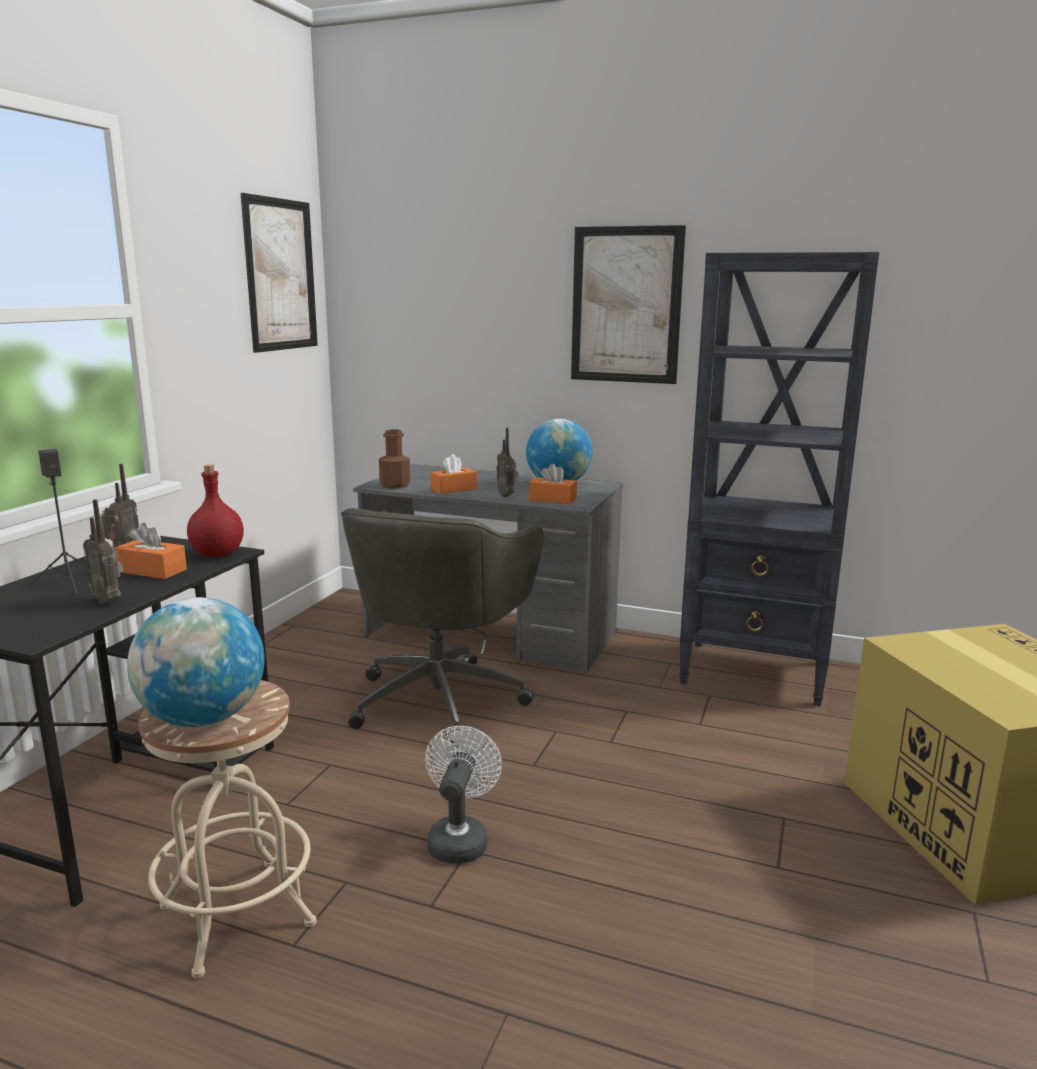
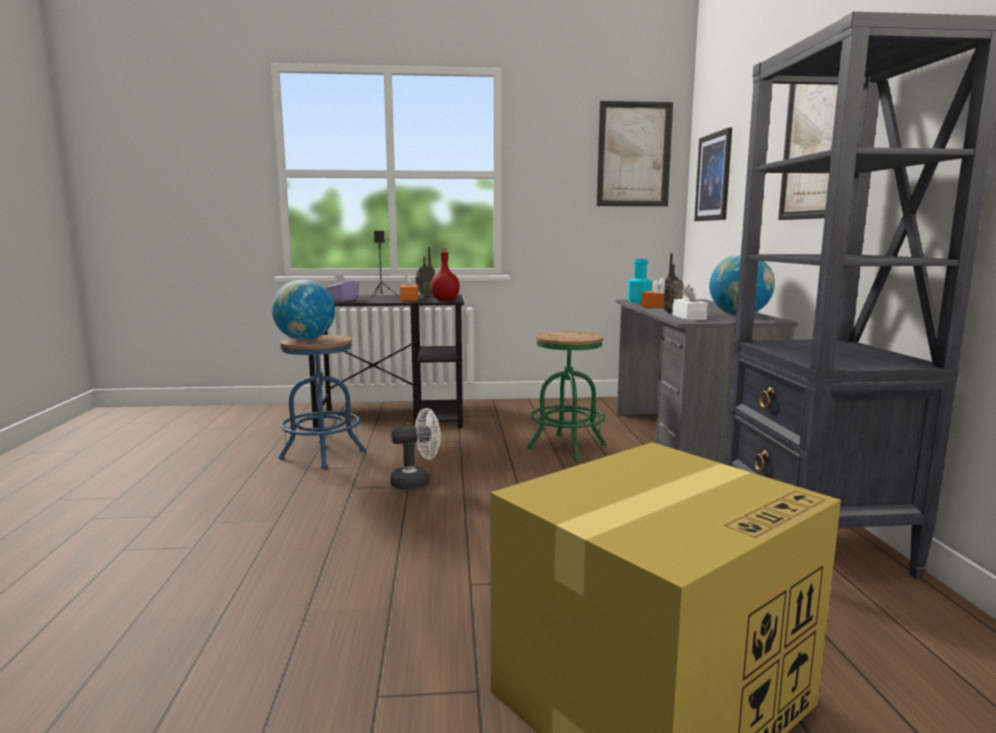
camera: 65 degrees right, 5 degrees down
radio [83,499,124,605] -> none
beige stool [138,680,317,978] -> blue stool [279,335,366,469]
grey office chair [341,508,543,744] -> green stool [527,331,606,460]
brown bottle [379,429,410,489] -> turquoise bottle [627,259,652,303]
orange tissue box [529,464,577,504] -> white tissue box [673,285,708,320]
none -> purple tissue box [325,274,359,302]
none -> picture [694,128,732,221]

